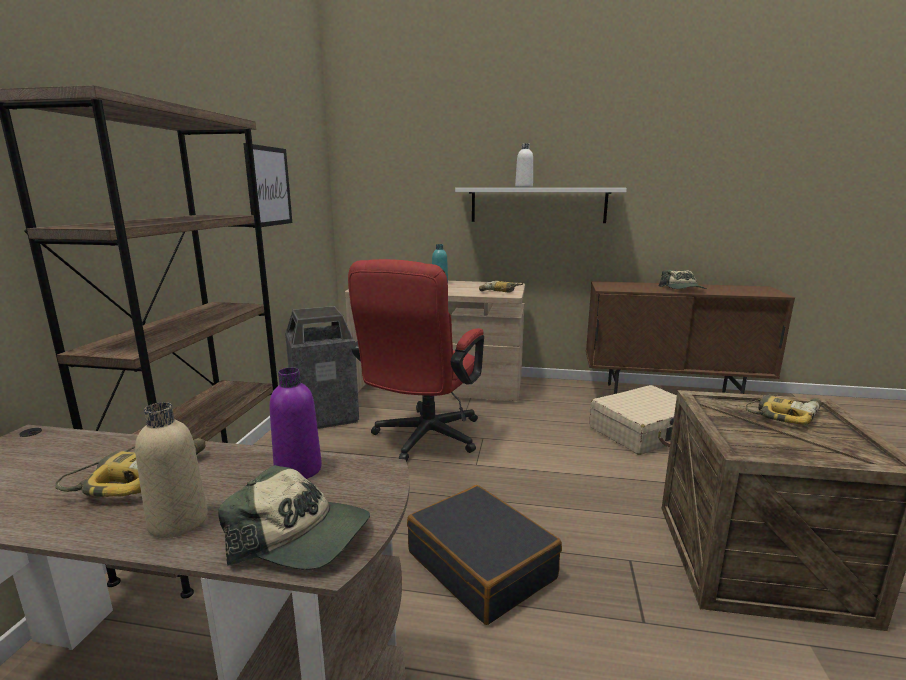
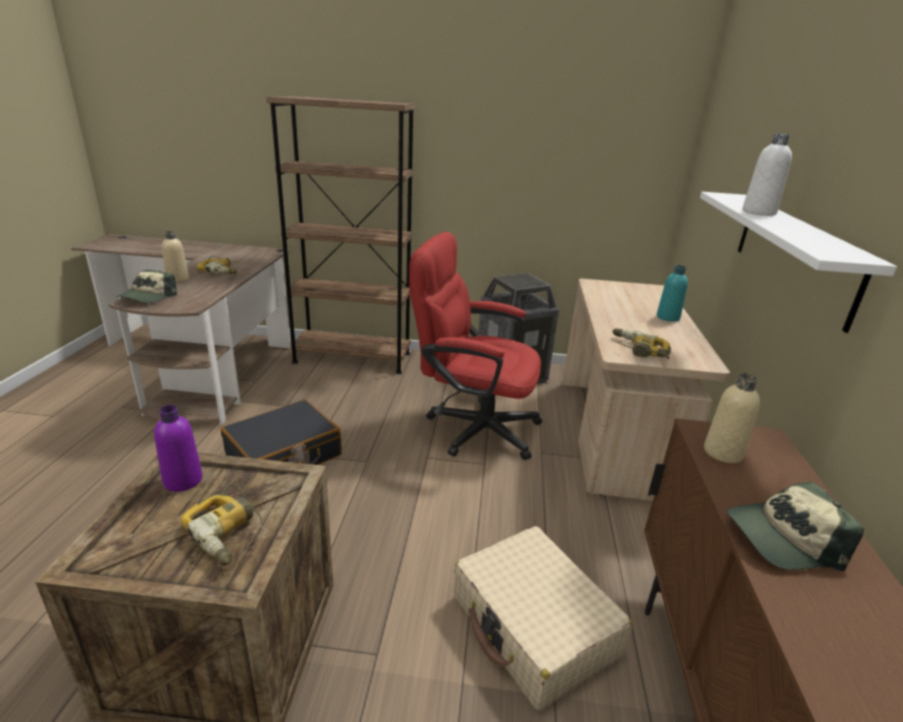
camera: 85 degrees right, 10 degrees up
picture [243,143,292,228] -> none
purple bottle [270,367,322,479] -> purple bottle moved to [154,405,203,492]
none -> beige bottle [704,373,760,463]

